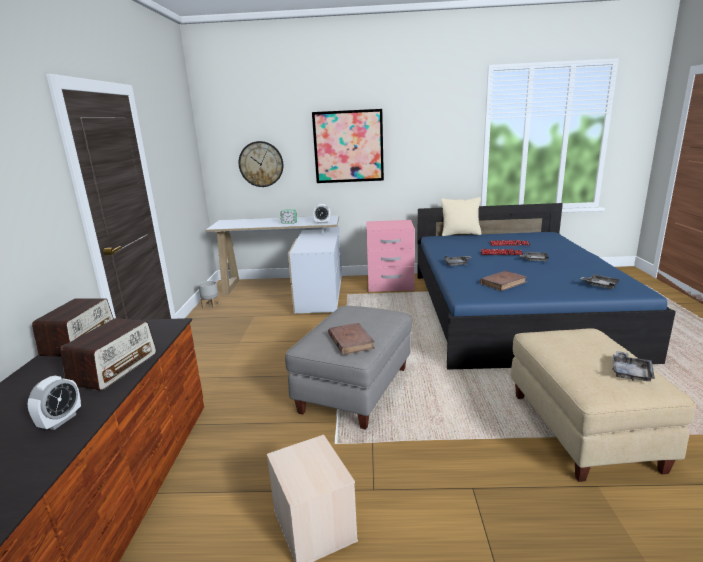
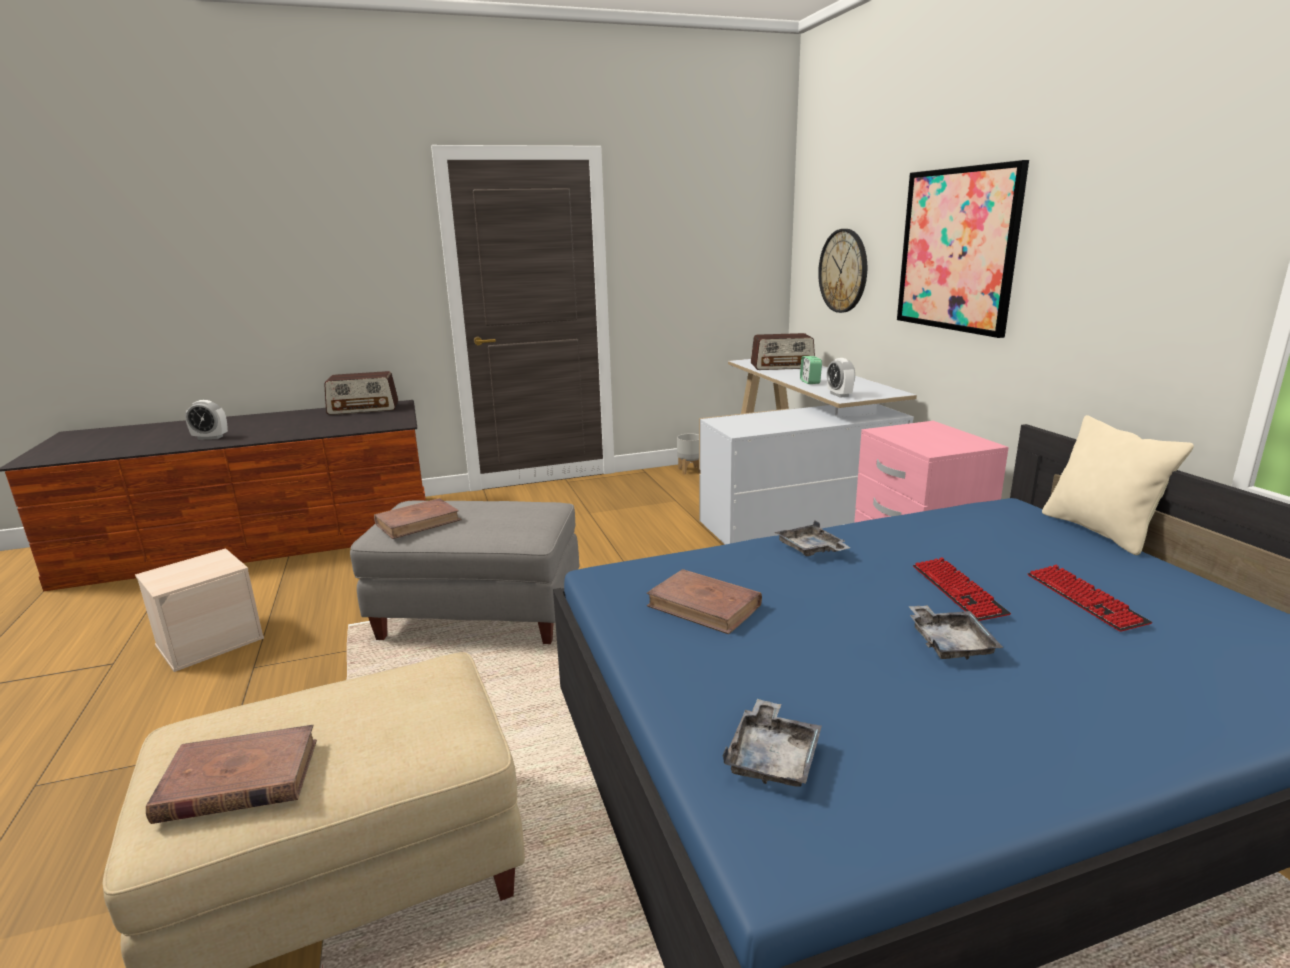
camera: 70 degrees right, 0 degrees up
radio [60,318,156,391] -> radio moved to [751,333,815,370]
grey tray [612,351,655,381] -> brown book [146,725,317,824]

